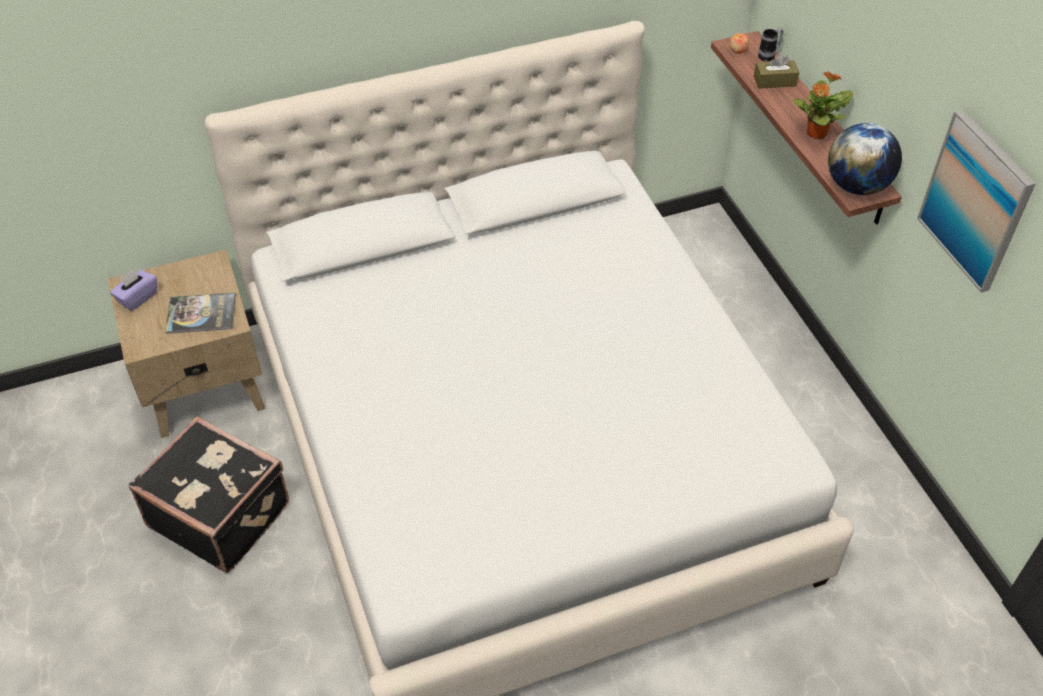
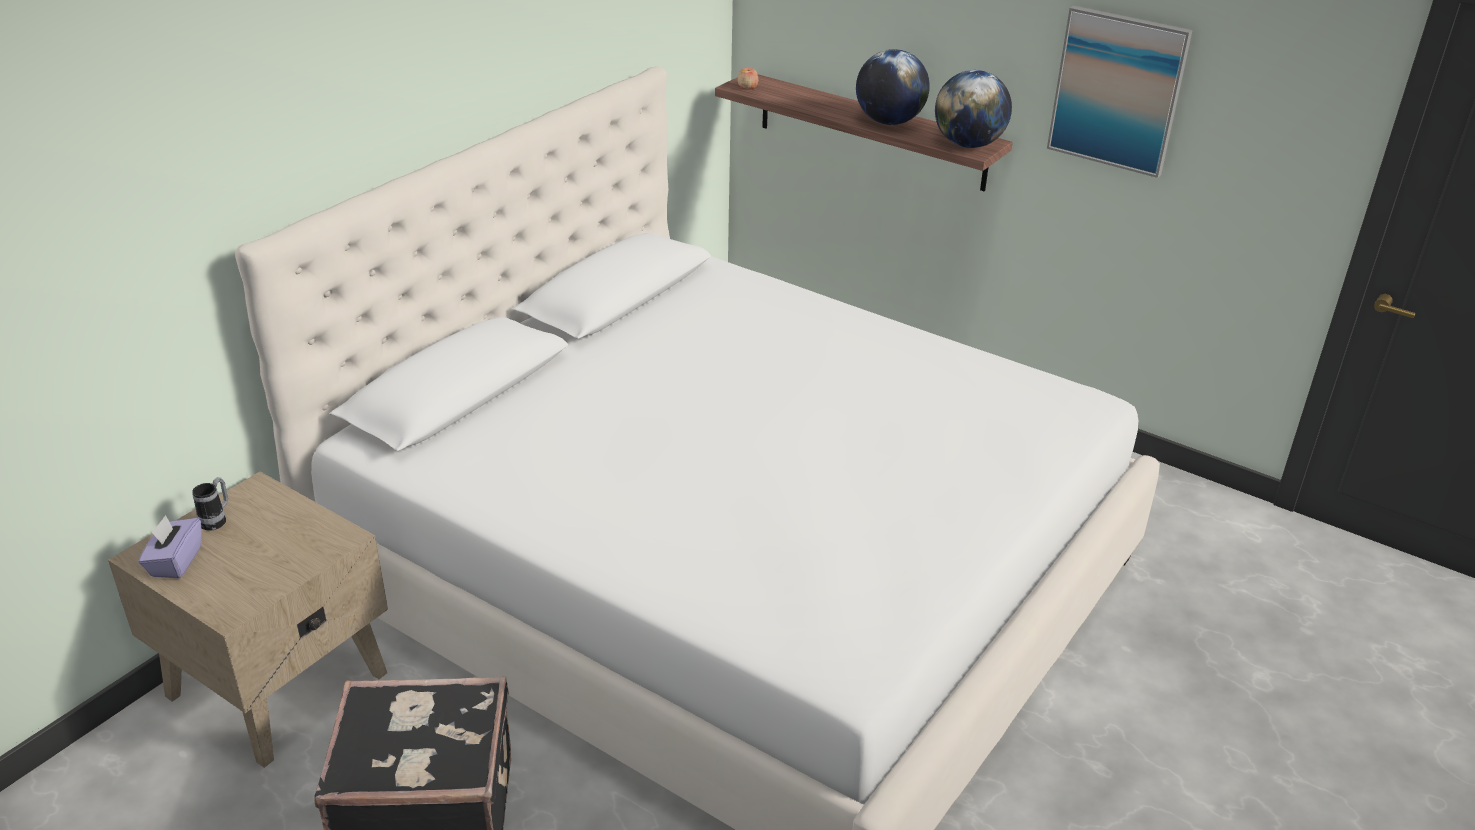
camera: 35 degrees left, 15 degrees down
book [165,293,236,334] -> none
brown tissue box [754,54,799,89] -> none
mug [758,28,784,62] -> mug moved to [192,477,228,531]
potted plant [794,71,853,139] -> globe [856,49,930,125]

